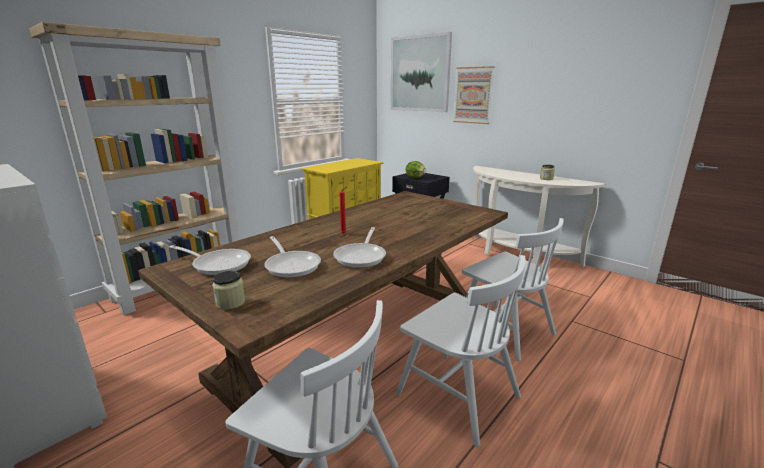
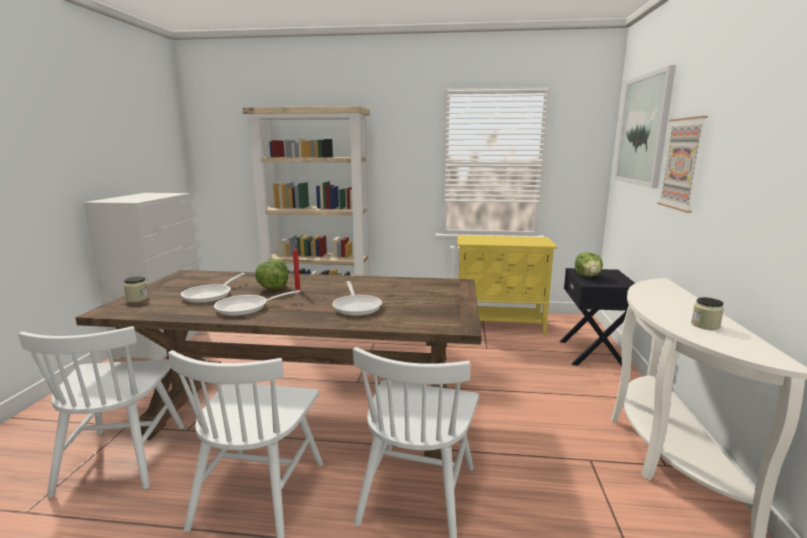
camera: 55 degrees right, 5 degrees down
frying pan [169,245,251,275] -> frying pan moved to [332,281,382,316]
none -> lettuce [255,259,288,289]

